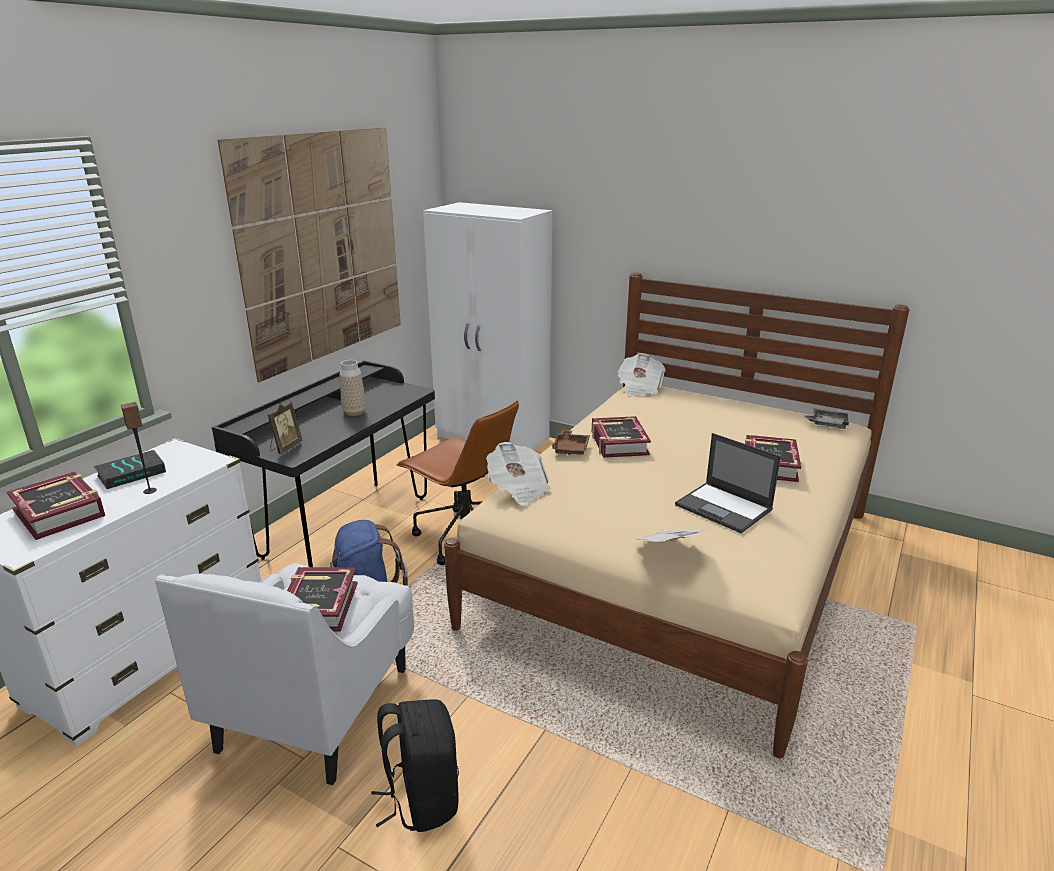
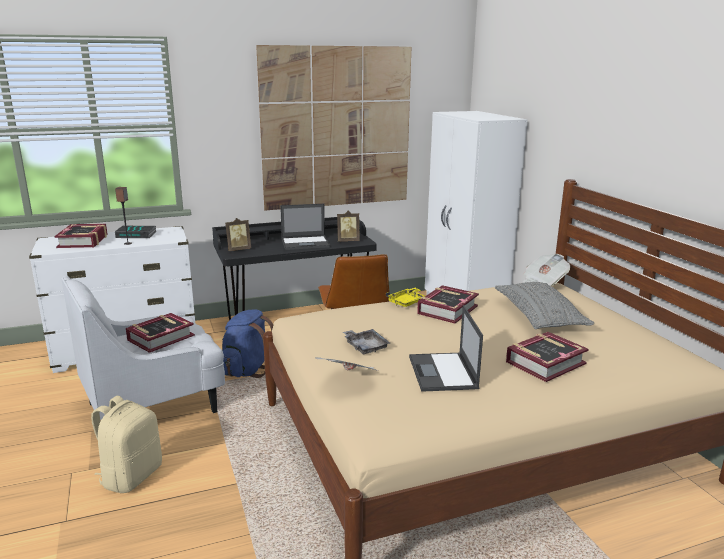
camera: 40 degrees right, 5 degrees down
vase [340,360,366,416] -> laptop [280,204,330,250]
black backpack [371,699,459,832] -> beige backpack [91,396,162,493]
newspaper [486,442,551,505] -> none
brown tray [552,430,590,456] -> yellow tray [386,288,425,307]
grey tray [804,408,849,429] -> grey tray moved to [343,329,390,354]
none -> picture frame [337,211,360,241]
none -> grey pillow [495,282,594,329]

